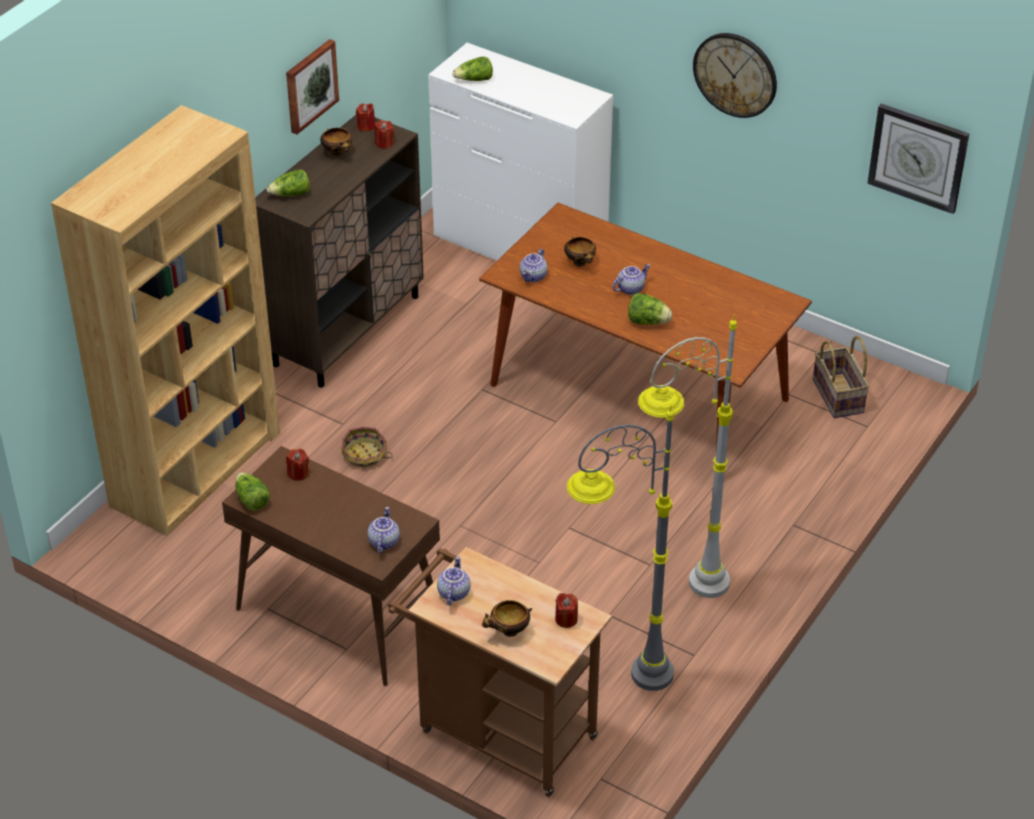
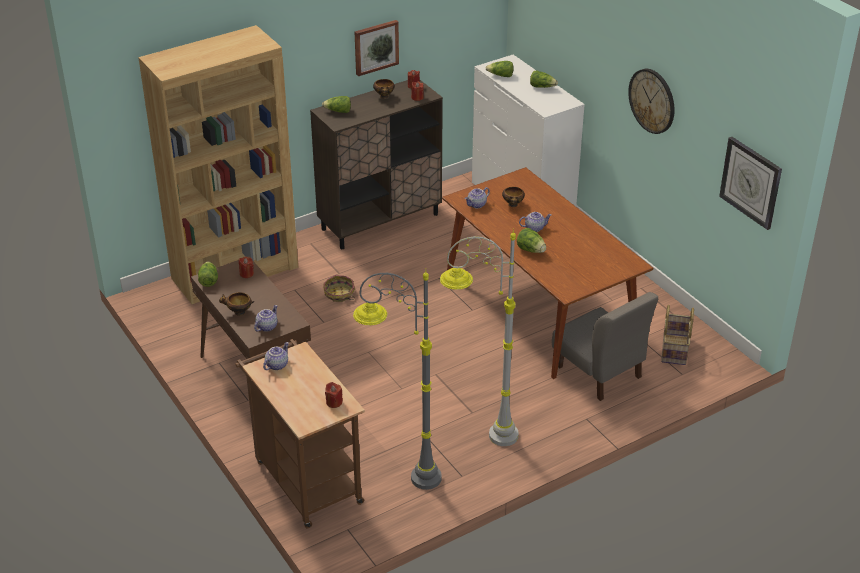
camera: 25 degrees right, 5 degrees down
bowl [482,600,532,637] -> bowl moved to [219,292,254,316]
none -> lettuce [530,70,558,88]
none -> grey chair [552,292,658,401]

